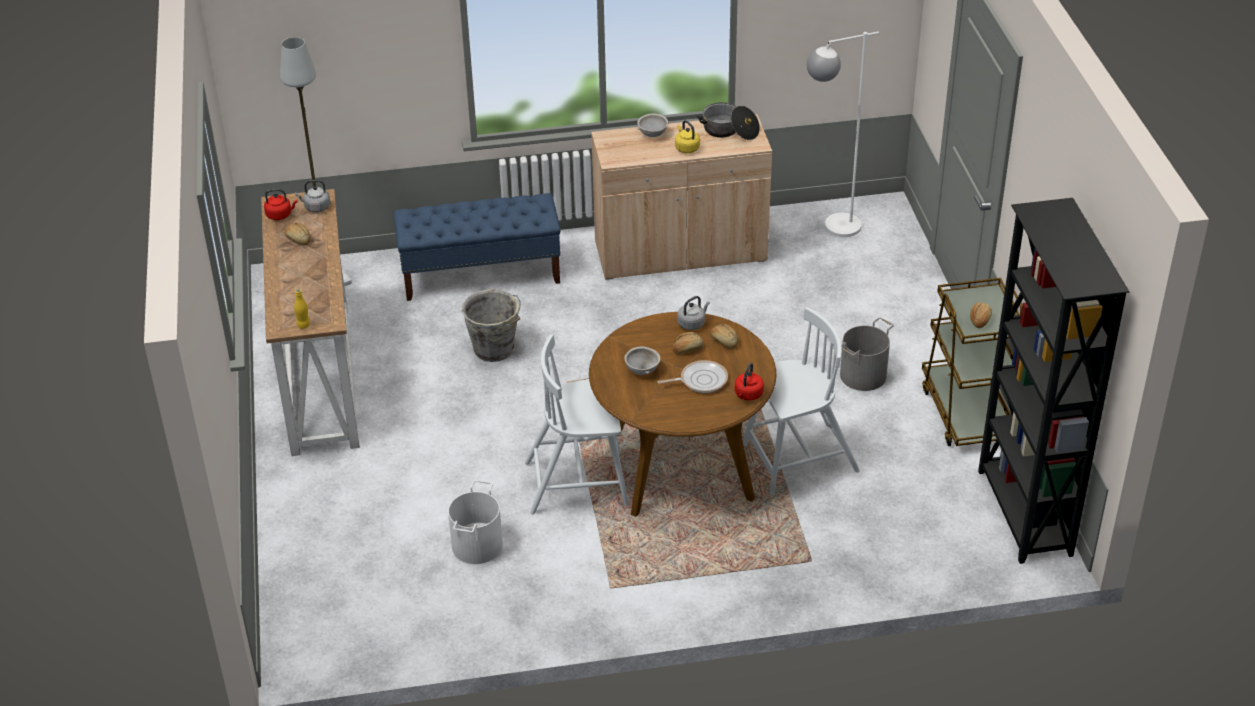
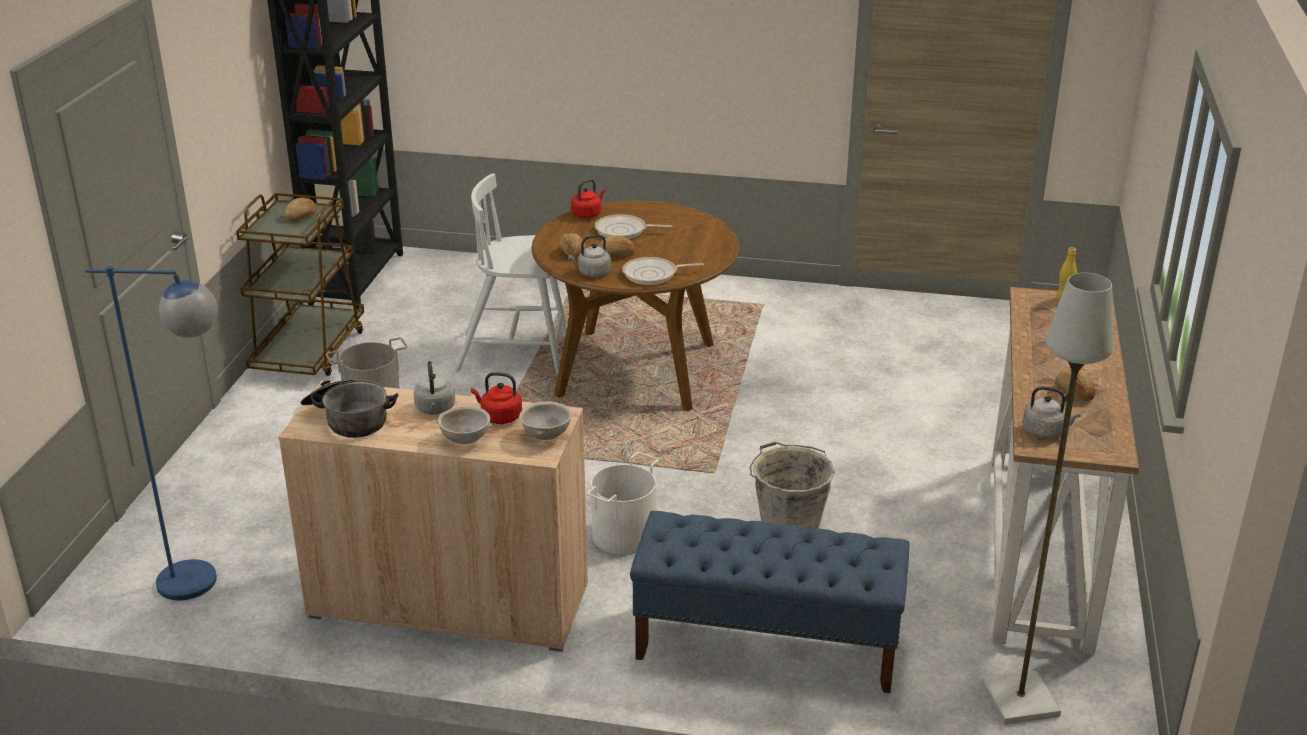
camera: 160 degrees left, 10 degrees down
red kettle [264,189,297,220] -> red kettle moved to [471,372,522,424]
white bucket [448,480,503,564] -> white bucket moved to [587,452,659,555]
white chair [525,334,629,514] -> none
grey bowl [624,347,660,375] -> grey bowl moved to [519,401,572,440]
yellow kettle [675,120,700,153] -> grey kettle [414,361,455,414]
white floor lamp [807,32,879,237] -> blue floor lamp [85,266,218,600]
none -> frying pan [622,257,704,285]

